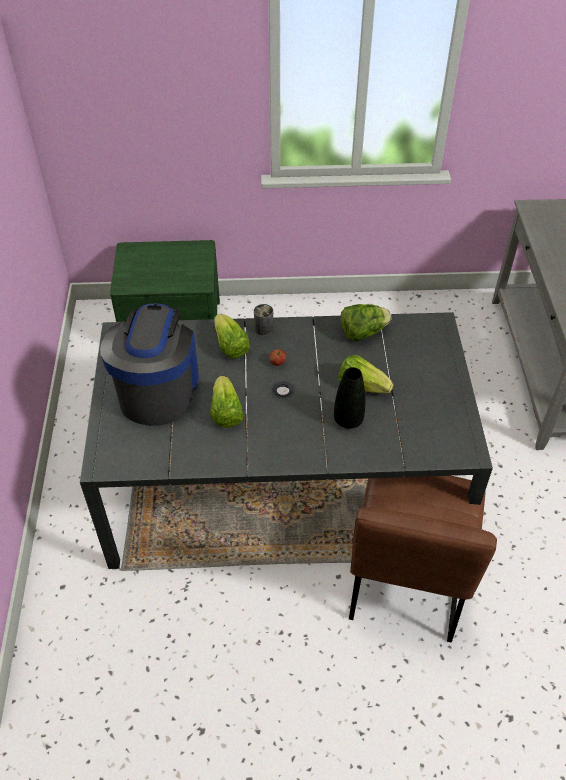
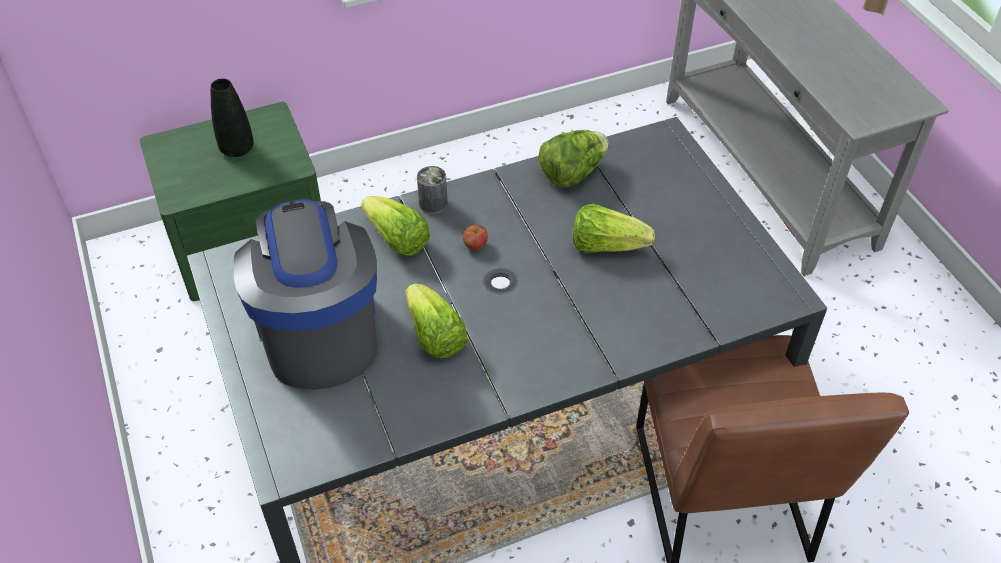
camera: 20 degrees left, 0 degrees up
black vase [334,367,365,429] -> black vase moved to [211,78,254,157]

